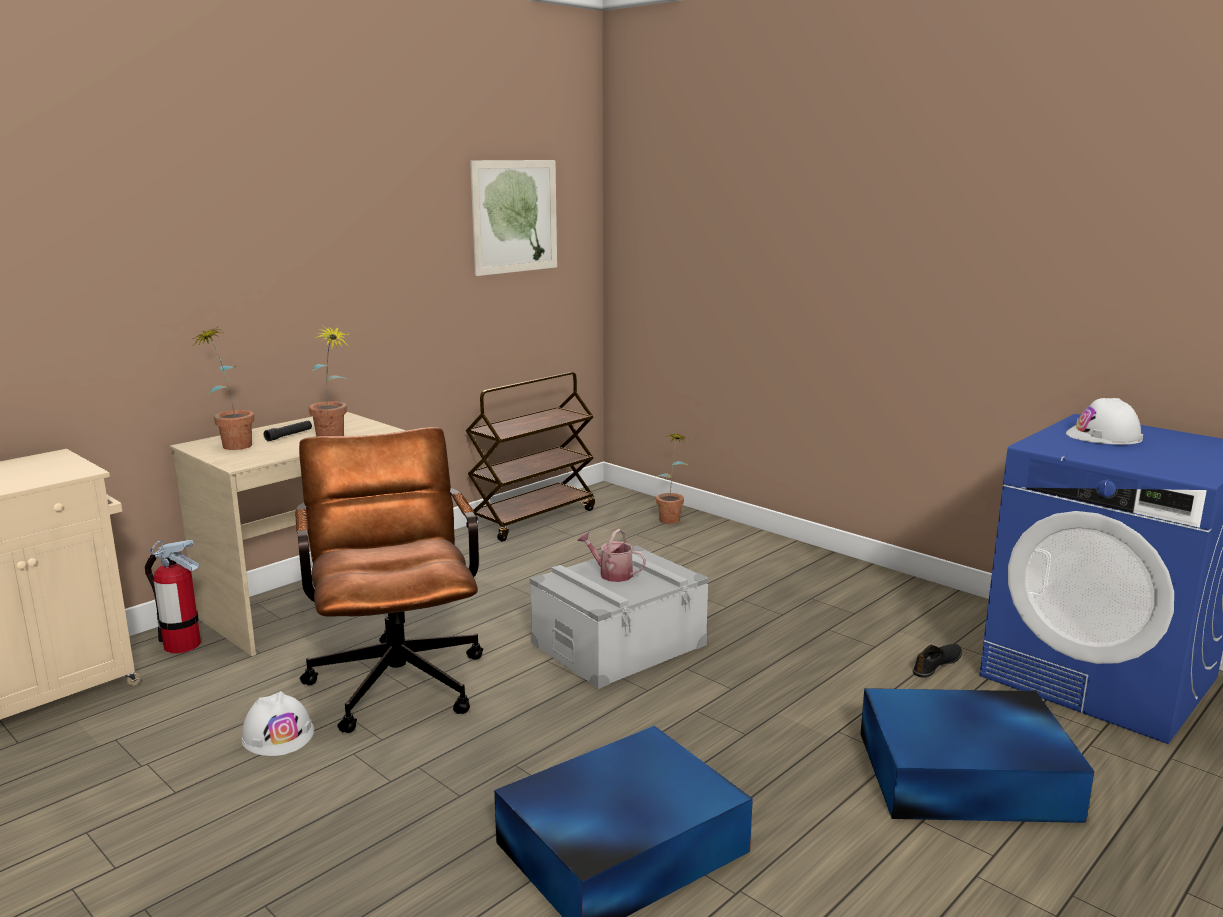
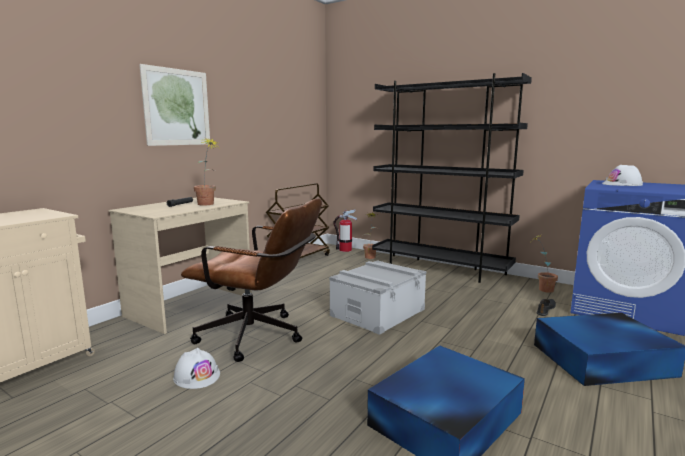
camera: 10 degrees left, 5 degrees down
fire extinguisher [145,540,201,653] -> fire extinguisher moved to [334,209,357,252]
potted plant [191,327,254,450] -> potted plant moved to [531,235,558,293]
brown office chair [295,427,483,733] -> brown office chair turned 135 degrees clockwise [181,198,322,362]
picture [470,160,557,276] -> picture moved to [139,64,210,146]
watering can [577,529,646,582] -> none
none -> black bookcase [372,73,532,283]

